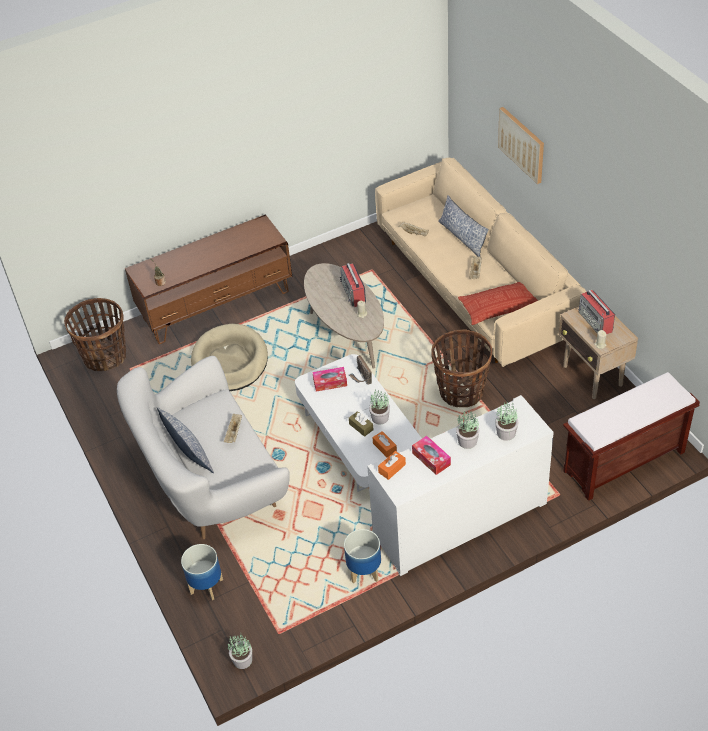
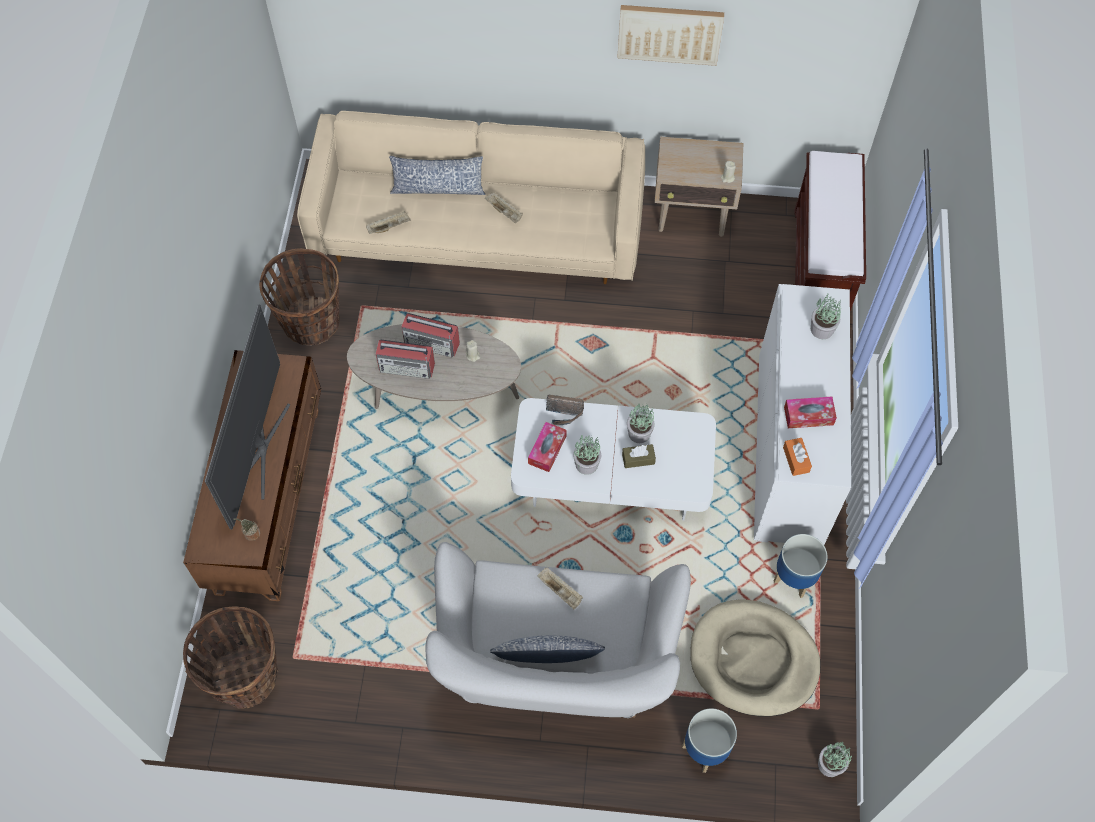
camera: 60 degrees left, 15 degrees up
beige dog bed [191,324,268,391] -> beige dog bed moved to [690,600,821,716]
orange tissue box [372,431,397,457] -> none
basket [431,329,492,407] -> basket moved to [259,248,340,346]
potted plant [456,411,479,449] -> potted plant moved to [573,435,601,475]
pillow [458,282,538,325] -> none
picture [498,107,544,184] -> picture moved to [617,5,724,66]
radio [579,290,615,334] -> radio moved to [376,340,435,379]
none -> television [205,304,290,530]

